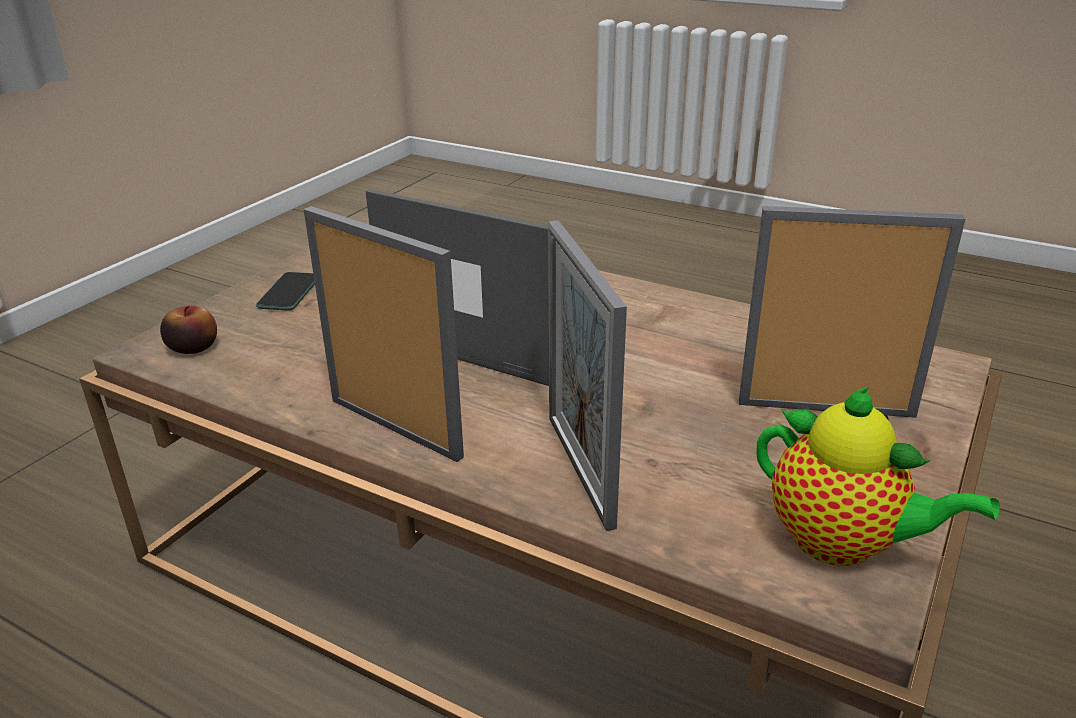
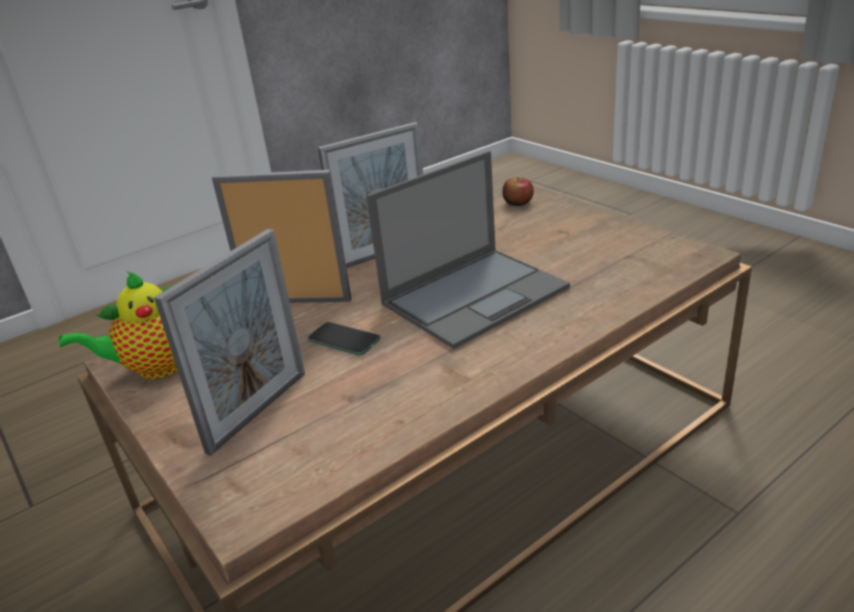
camera: 115 degrees right, 0 degrees up
phone [256,272,315,311] -> phone moved to [308,322,380,356]

